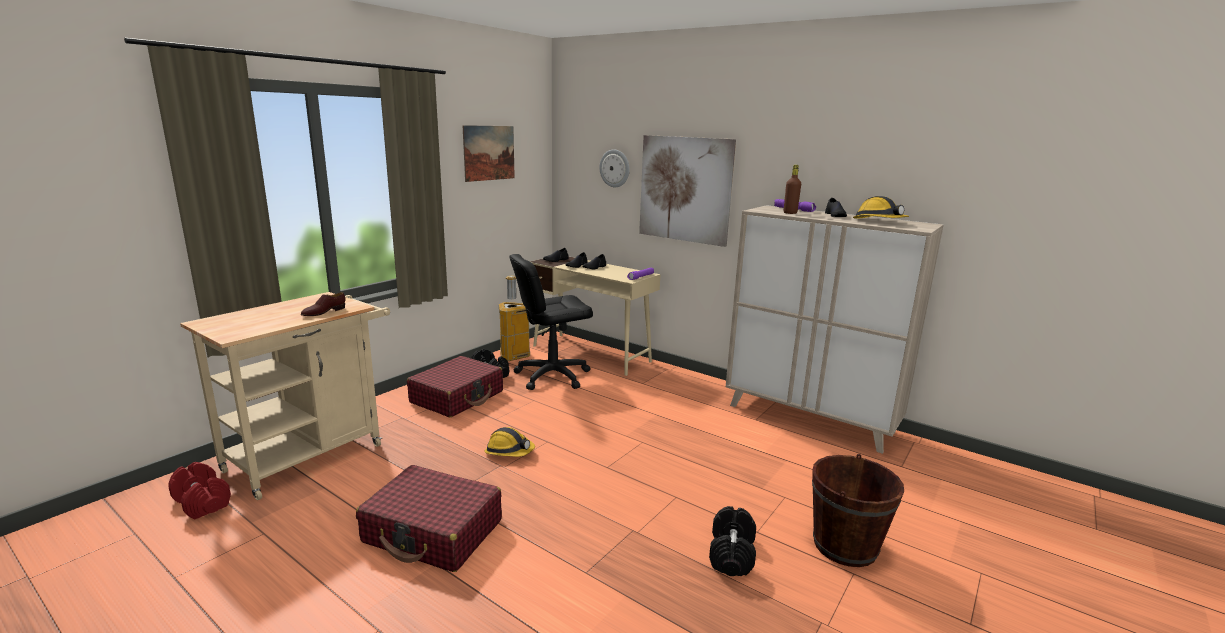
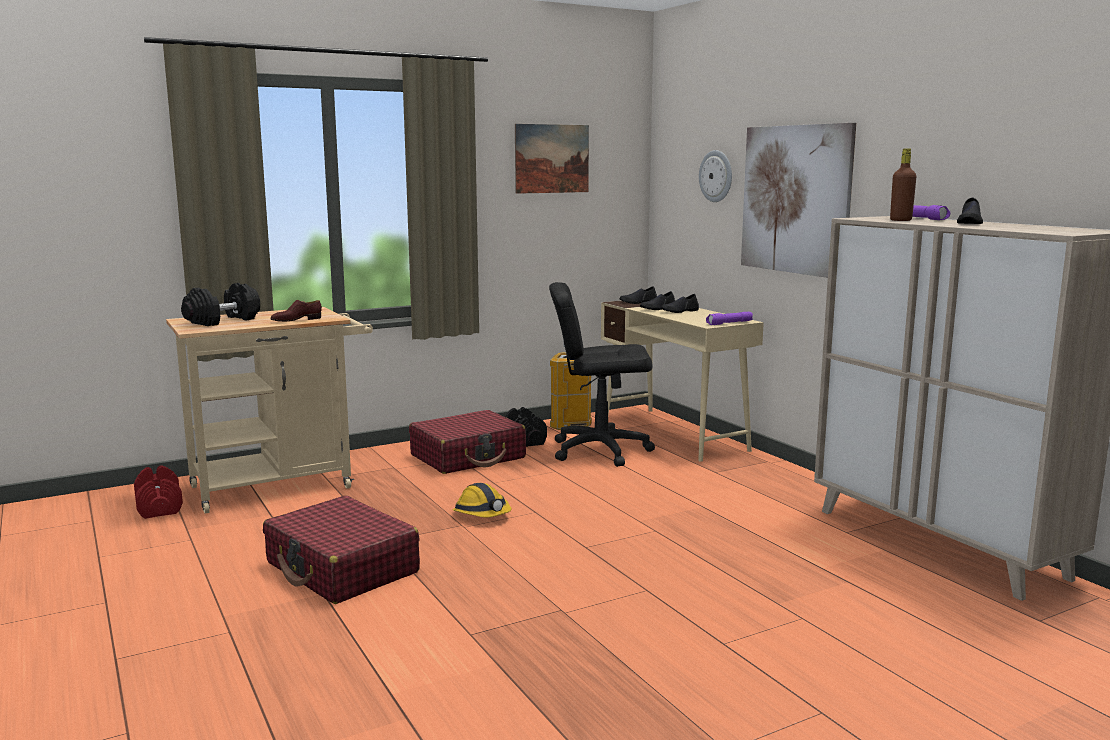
camera: 25 degrees right, 5 degrees down
black dumbbell [709,506,756,576] -> black dumbbell moved to [181,283,260,326]
brown bucket [812,454,904,567] -> none
hard hat [853,196,909,219] -> none

